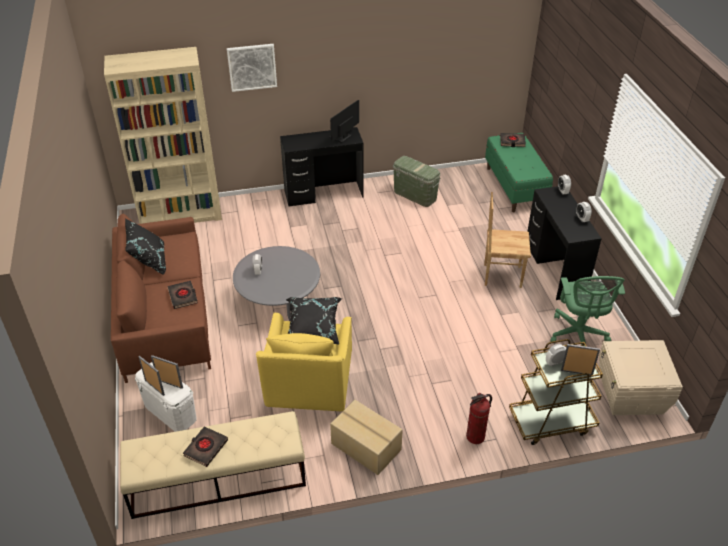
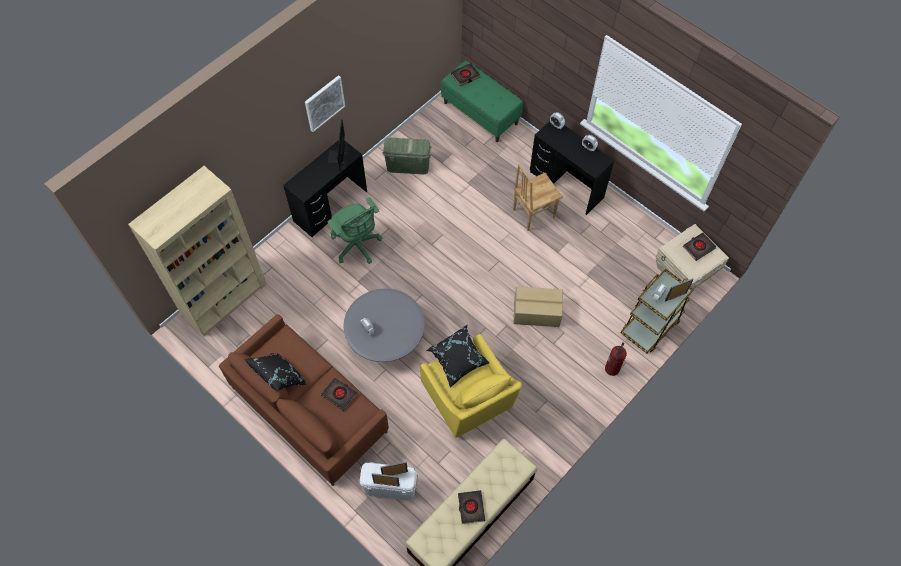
camera: 35 degrees left, 20 degrees up
picture [227,44,277,92] -> picture moved to [305,75,345,132]
cardboard box [330,400,403,475] -> cardboard box moved to [513,286,563,327]
green office chair [550,276,625,346] -> green office chair moved to [327,197,383,264]
none -> black book [683,232,716,261]

